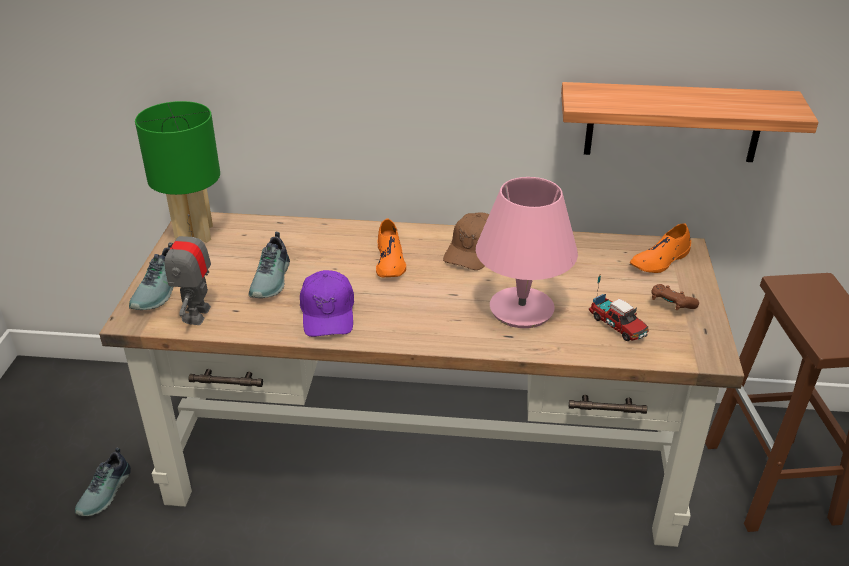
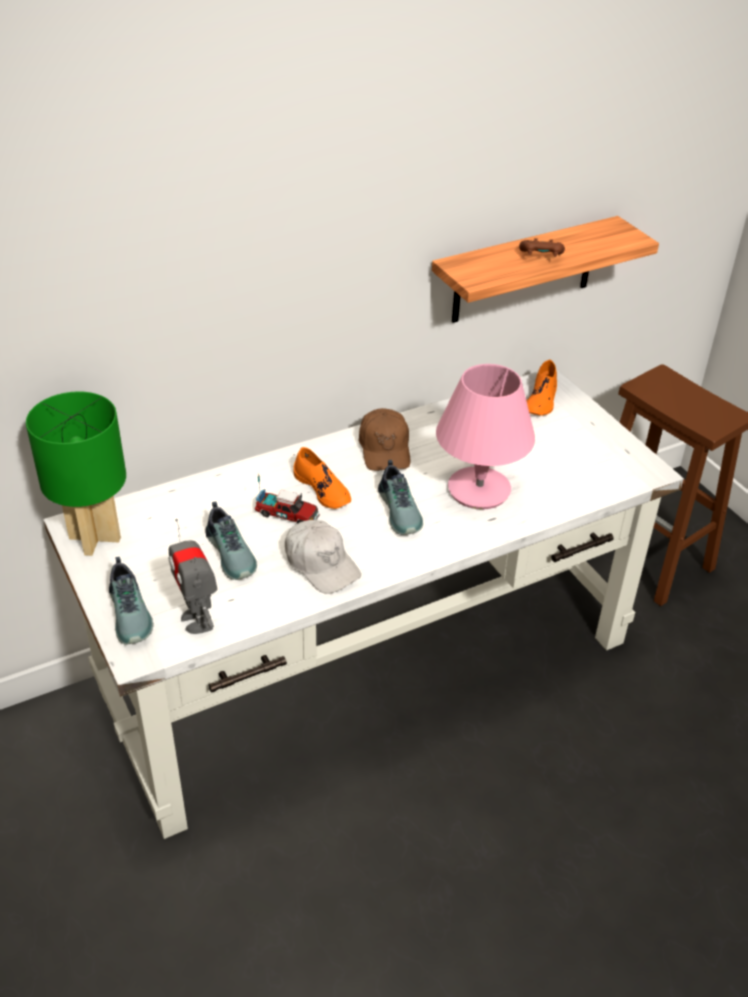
camera: 35 degrees left, 5 degrees up
shoe [75,448,131,516] -> shoe moved to [378,460,423,535]
brown desk [99,212,744,547] -> white desk [43,368,684,839]
purple cap [300,270,354,337] -> white cap [285,520,361,594]
toy truck [589,276,649,341] -> toy truck moved to [254,474,320,524]
brown game controller [652,284,699,310] -> brown game controller moved to [519,238,565,257]

